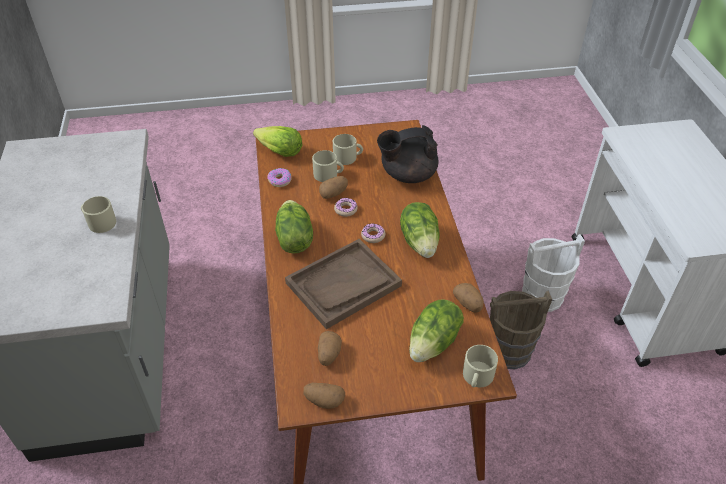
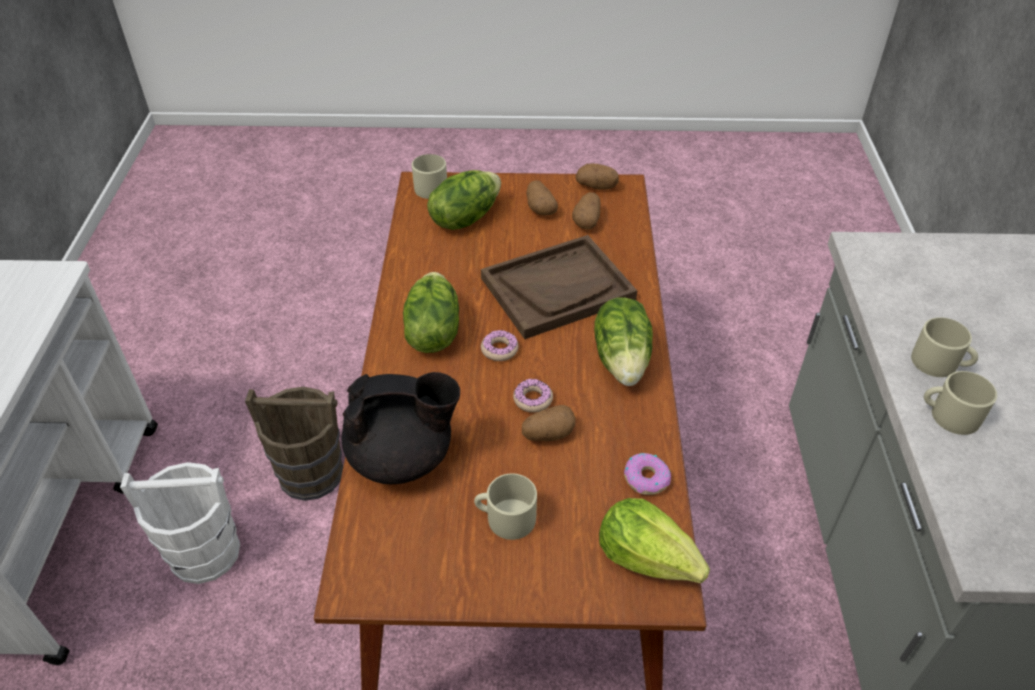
camera: 170 degrees left, 0 degrees up
beige mug [312,150,344,182] -> beige mug moved to [924,371,997,435]
potato [453,283,483,313] -> potato moved to [526,180,558,216]

